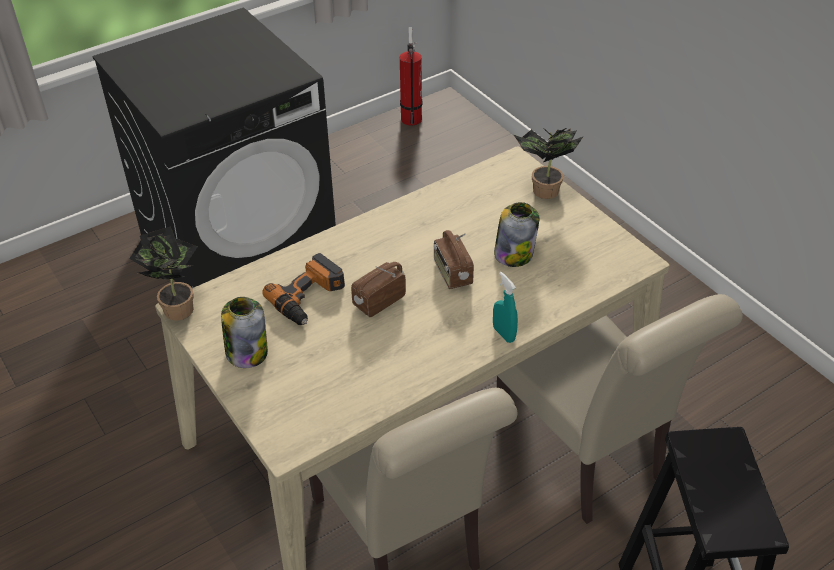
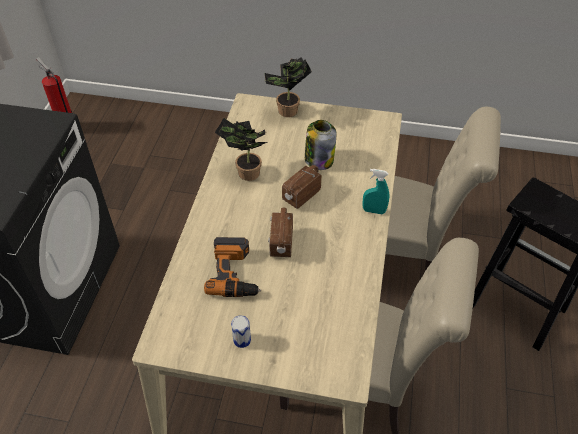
camera: 45 degrees left, 5 degrees up
potted plant [129,226,197,320] -> potted plant moved to [215,118,268,181]
jar [221,297,268,368] -> can [231,315,251,348]
radio [434,230,474,289] -> radio turned 105 degrees clockwise [282,165,322,209]

